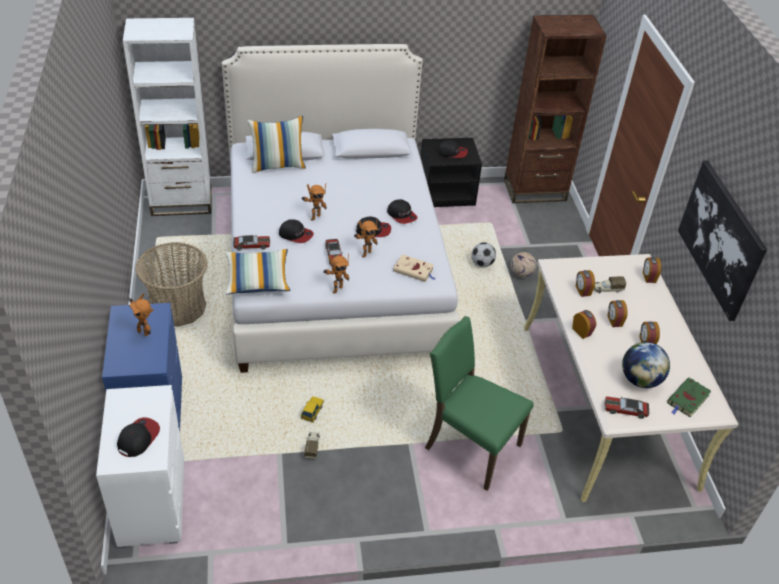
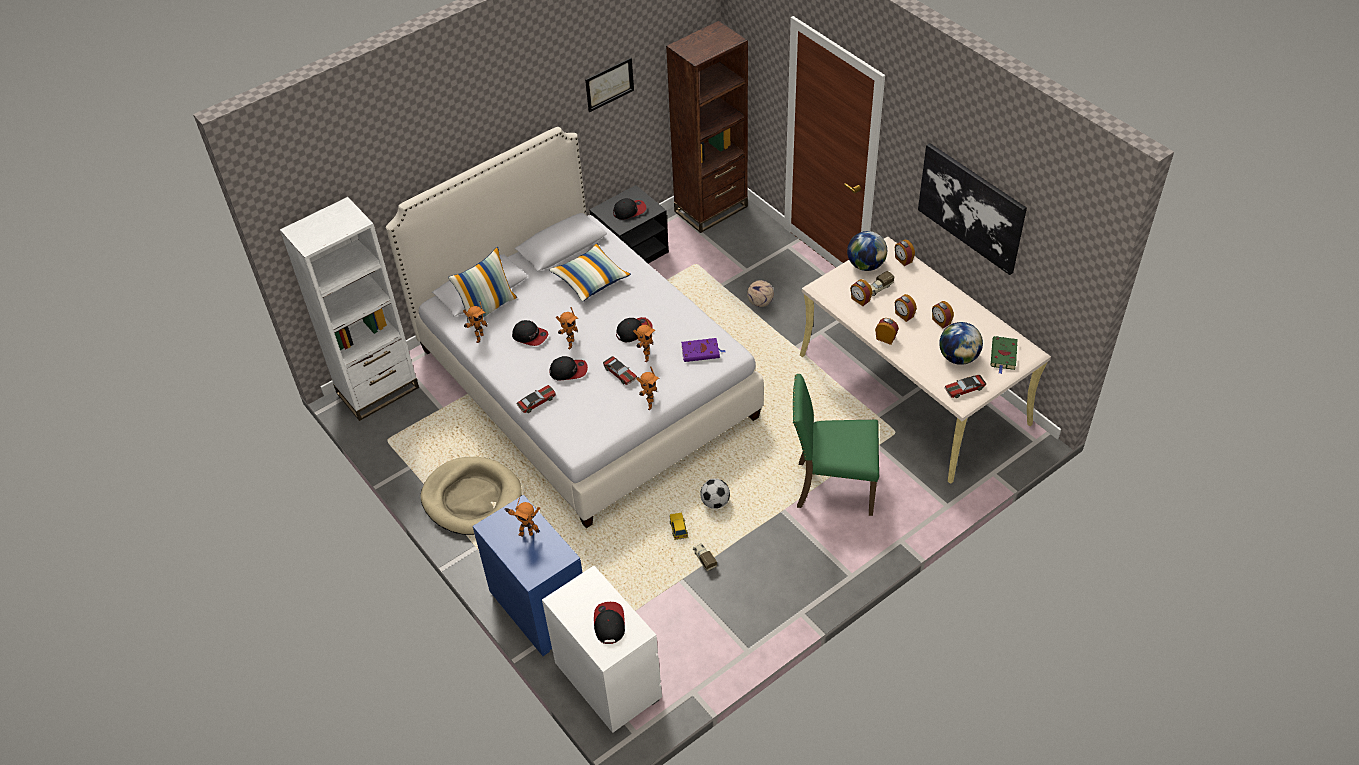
camera: 25 degrees left, 5 degrees up
basket [135,242,208,327] -> beige dog bed [421,457,522,535]
pillow [225,249,290,294] -> pillow moved to [549,244,631,302]
cap [387,199,418,224] -> cap moved to [512,320,548,346]
beige book [393,254,436,282] -> purple book [681,338,725,362]
football [471,242,496,267] -> football moved to [700,479,730,509]
none -> toy robot [463,301,487,343]
none -> picture [585,58,634,112]
none -> globe [847,231,887,271]

